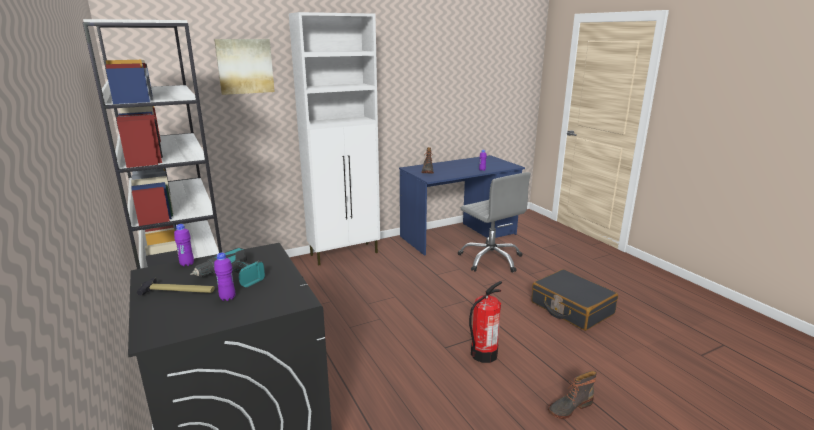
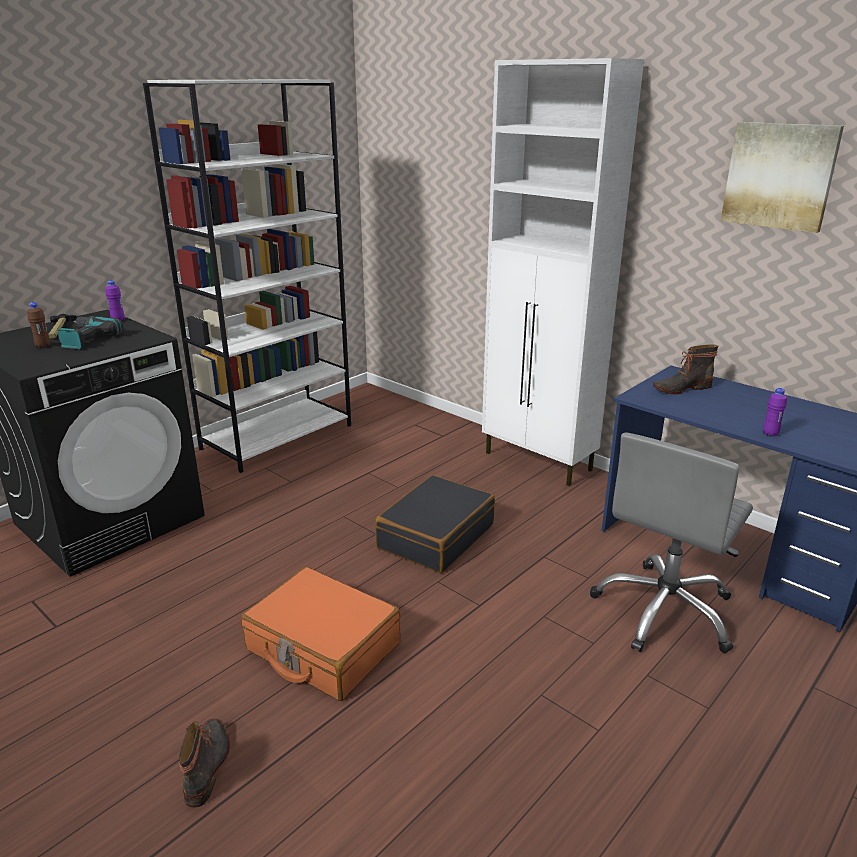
camera: 70 degrees right, 5 degrees up
picture [214,39,275,95] -> picture moved to [721,122,844,233]
purple bottle [214,253,235,301] -> brown bottle [27,302,50,348]
fire extinguisher [469,281,502,363] -> orange suitcase [241,567,401,701]
black suitcase [531,269,618,331] -> black suitcase moved to [375,475,495,573]
boot [548,371,597,419] -> boot turned 45 degrees clockwise [179,719,230,808]

